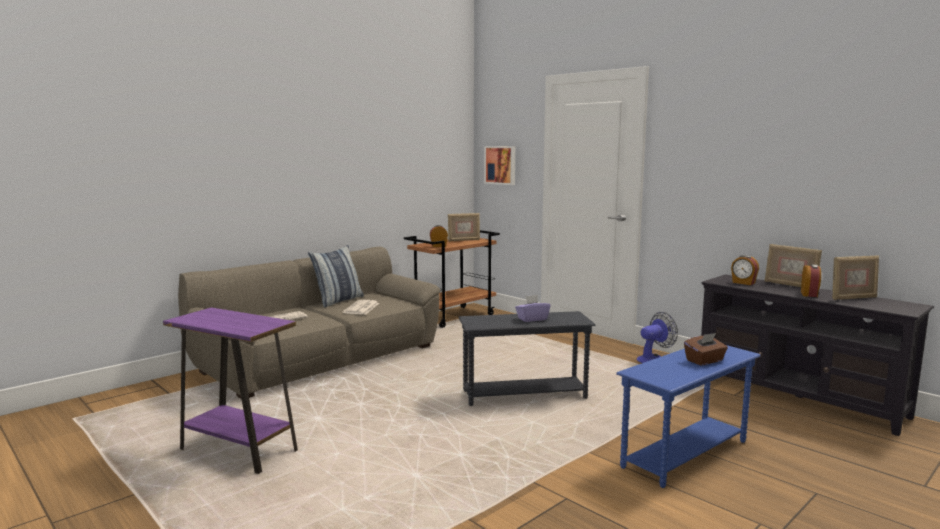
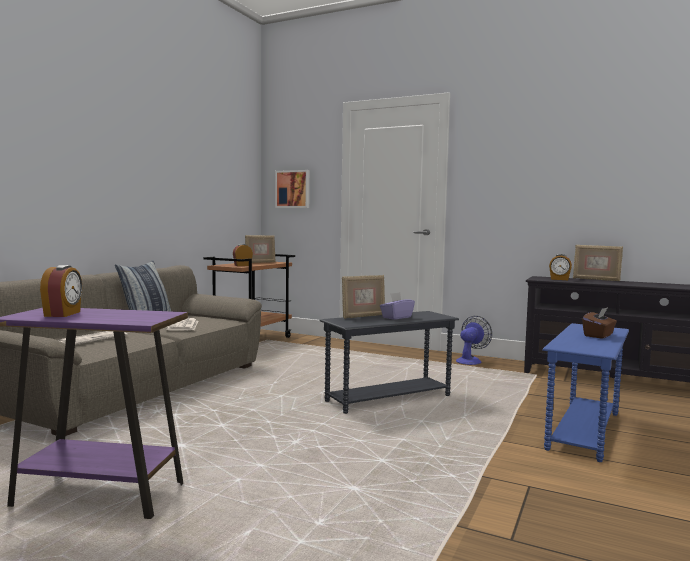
camera: 20 degrees left, 5 degrees down
alarm clock [801,264,821,297] -> alarm clock moved to [40,265,82,317]
picture frame [832,255,879,300] -> picture frame moved to [342,275,385,319]

